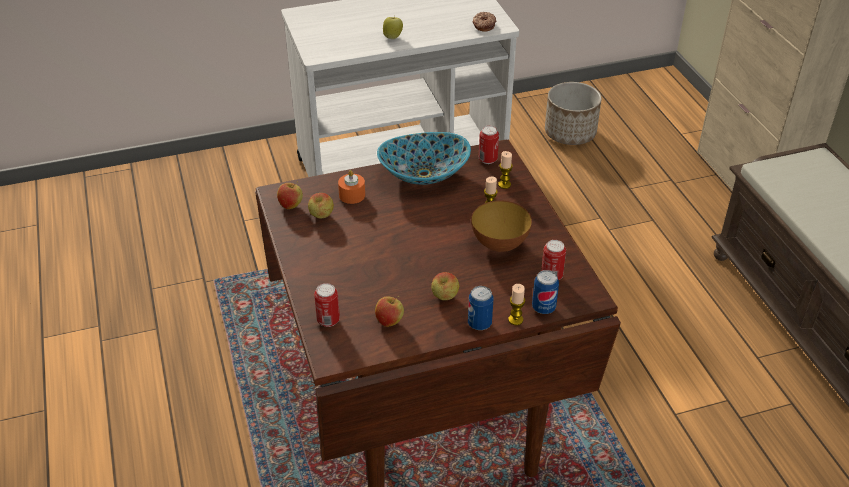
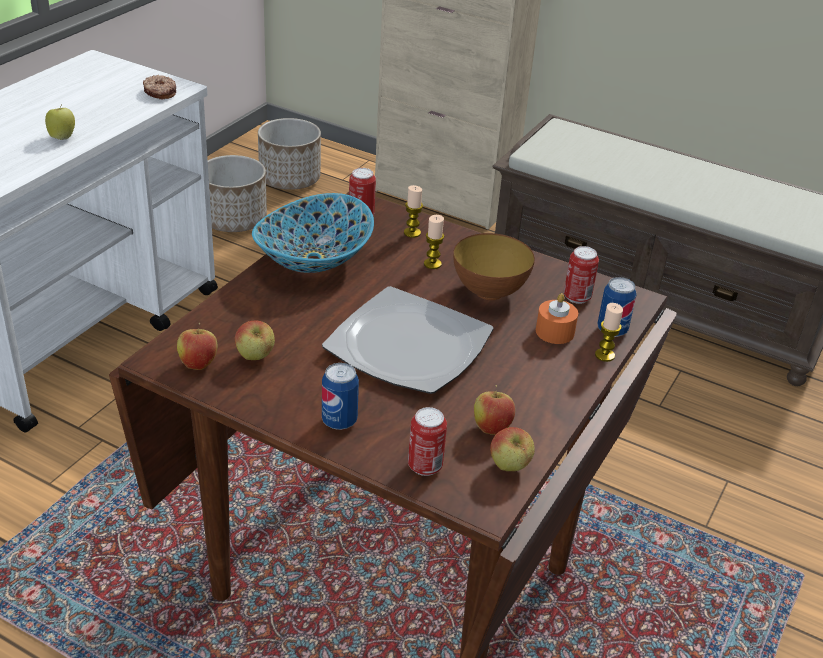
camera: 45 degrees left, 5 degrees down
orange candle [338,170,365,204] -> orange candle moved to [536,293,578,344]
apple [431,272,459,300] -> apple moved to [490,427,535,471]
can [468,286,494,330] -> can moved to [322,363,359,430]
none -> planter [258,118,321,190]
none -> plate [322,286,493,394]

